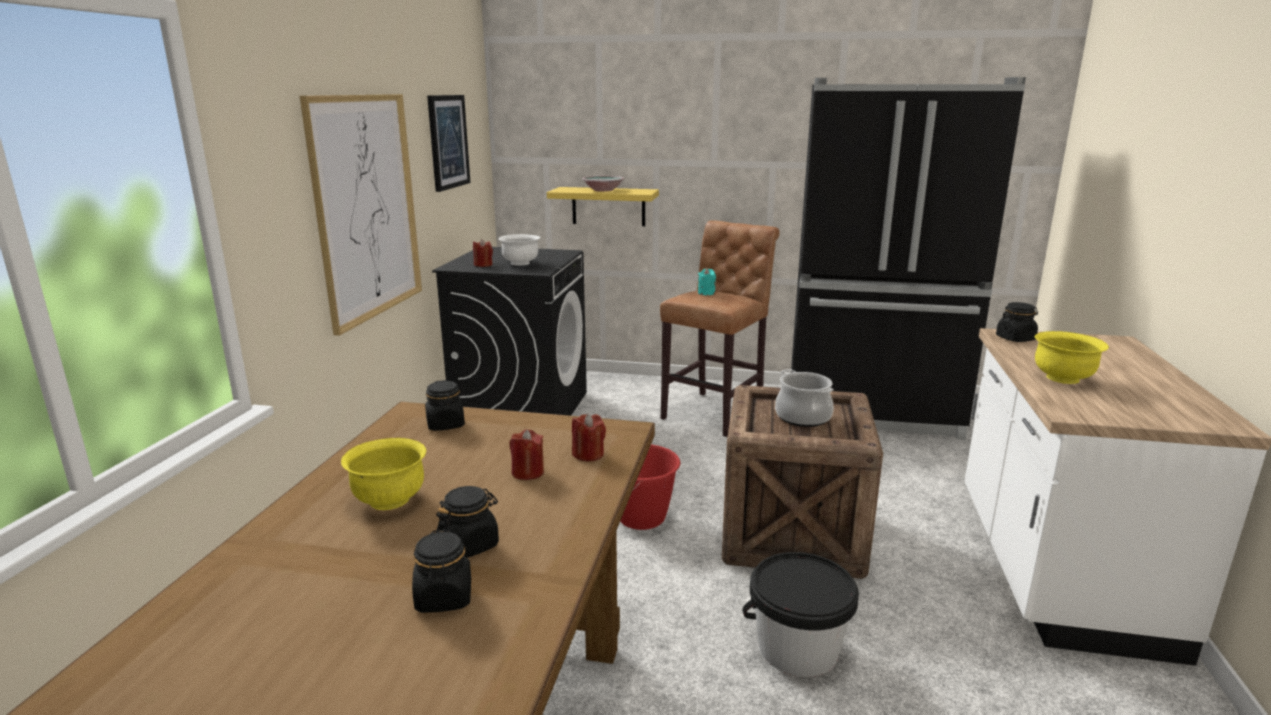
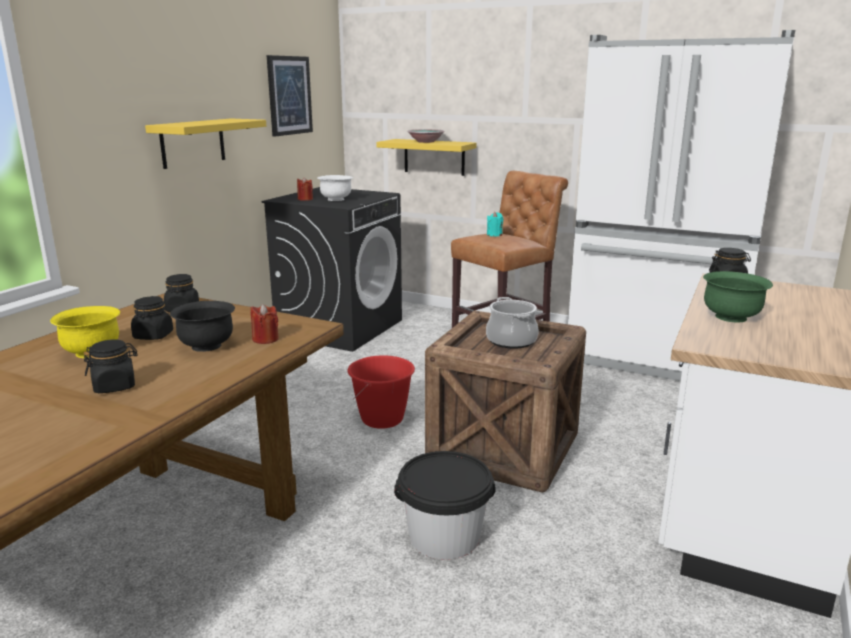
camera: 15 degrees right, 0 degrees up
picture [300,94,422,336] -> yellow shelf [145,119,266,169]
black jar [412,529,471,613] -> black jar moved to [131,296,173,340]
red candle [509,429,544,480] -> black bowl [170,301,235,352]
black fridge [791,77,1026,440] -> white fridge [568,30,795,381]
yellow bowl [1035,331,1109,384] -> green bowl [703,271,773,323]

